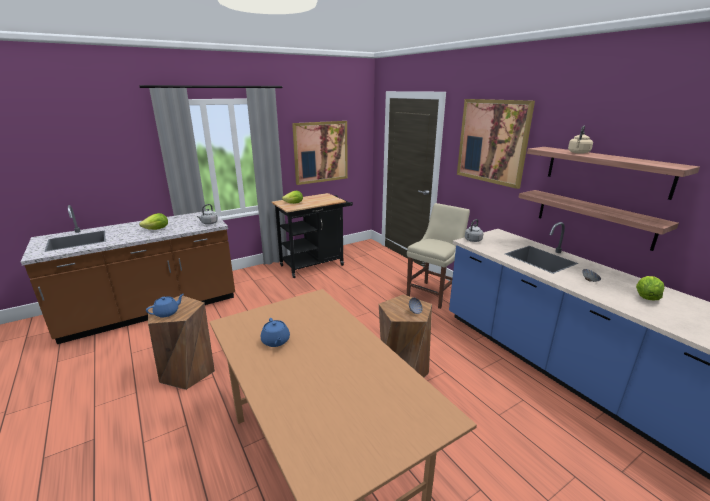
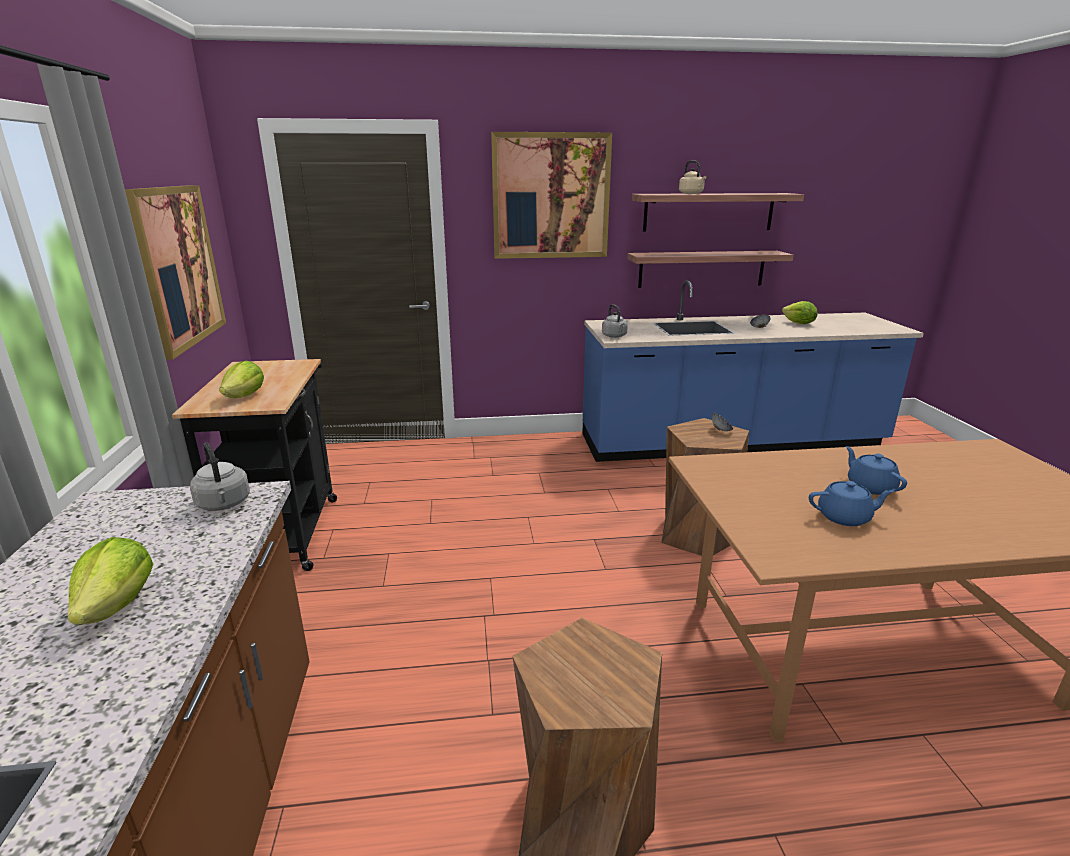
camera: 65 degrees left, 0 degrees up
blue teapot [146,294,184,318] -> blue teapot moved to [846,446,907,495]
beige chair [407,203,470,309] -> none

